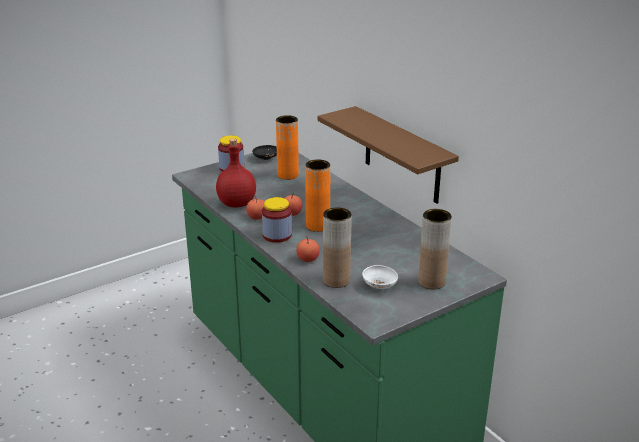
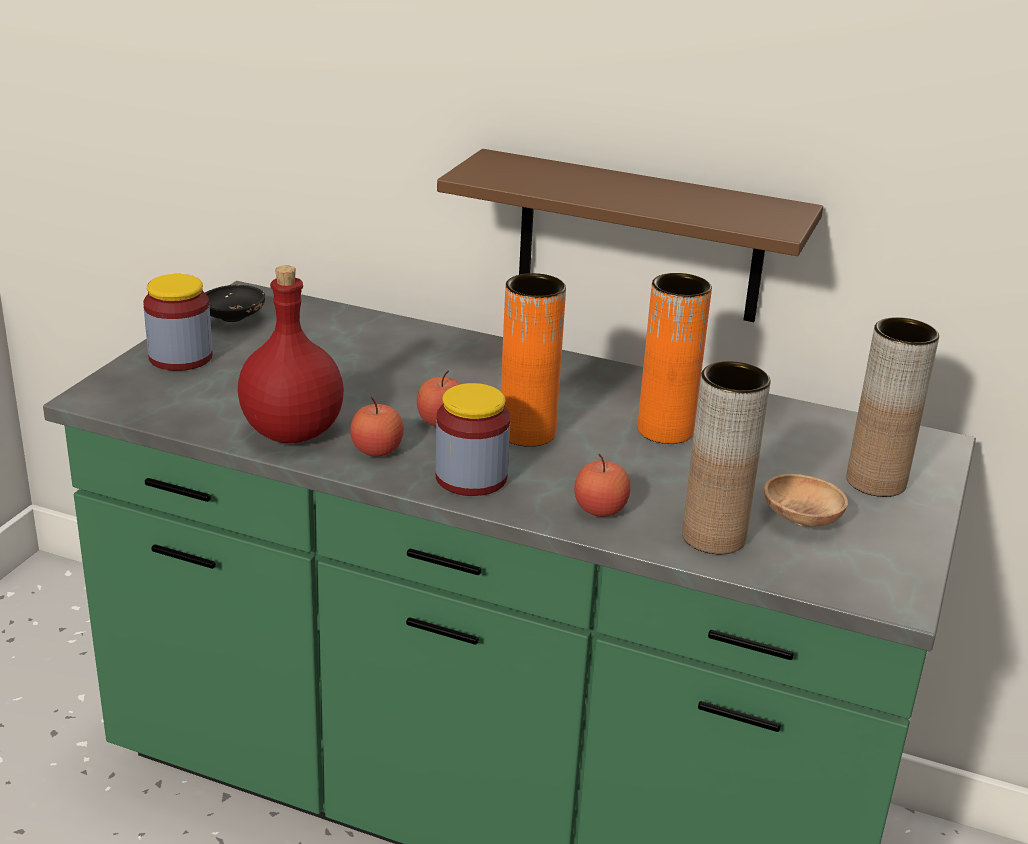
camera: 35 degrees left, 0 degrees up
orange vase [276,115,299,180] -> orange vase moved to [638,273,712,444]
white bowl [362,265,398,289] -> brown bowl [764,474,848,526]

